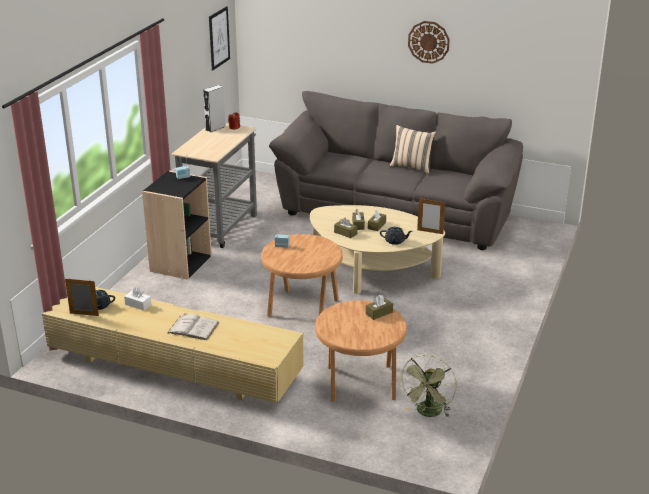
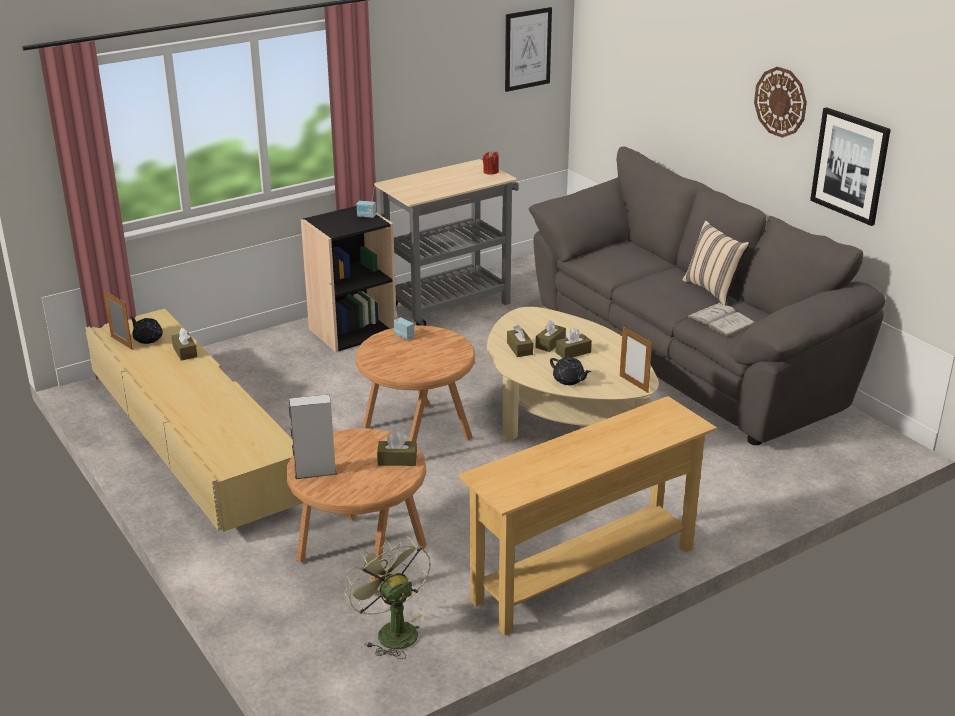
camera: 35 degrees right, 0 degrees up
white tissue box [124,287,151,311] -> brown tissue box [172,328,197,361]
white book [167,313,220,340] -> white book moved to [686,303,755,337]
grey speaker [203,85,226,132] -> grey speaker moved to [289,394,337,479]
green fan [399,355,457,417] -> green fan turned 90 degrees clockwise [345,536,431,659]
none -> beige console table [458,396,717,636]
none -> picture [810,107,891,226]

